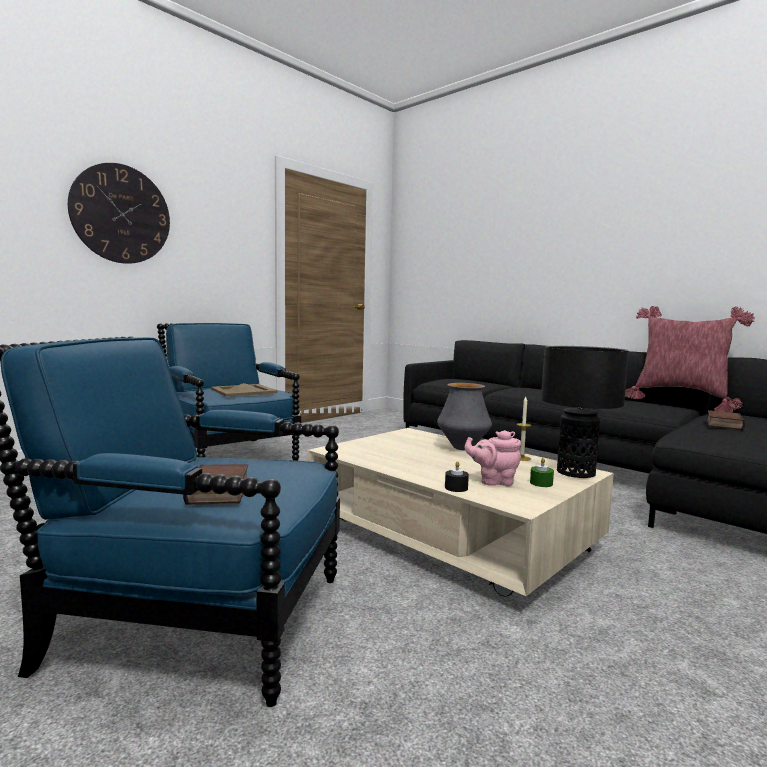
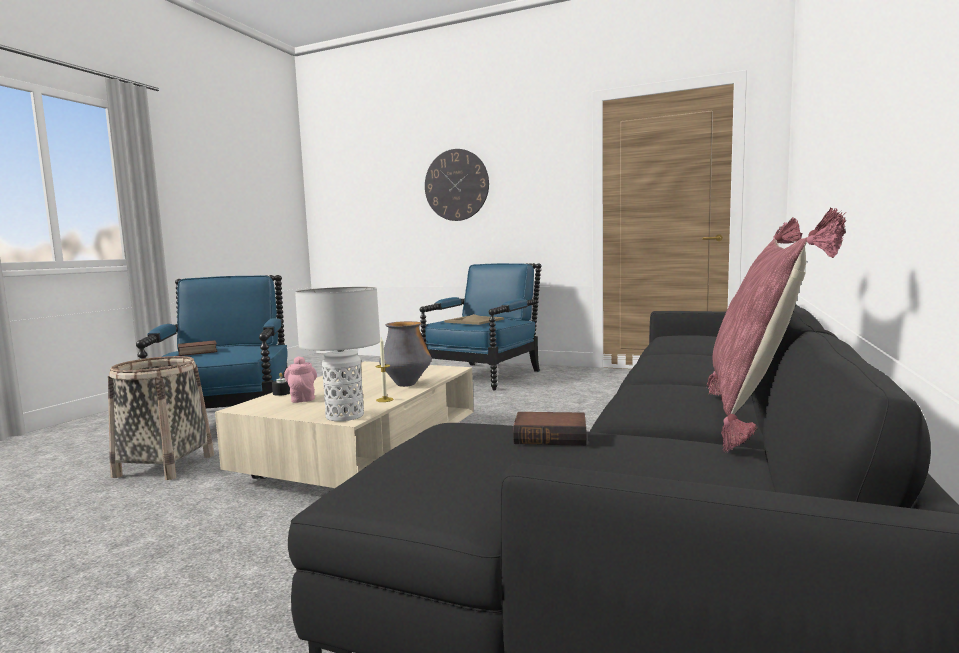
camera: 70 degrees right, 0 degrees up
green candle [530,458,554,487] -> none
black table lamp [541,346,629,478] -> white table lamp [295,287,380,421]
none -> basket [108,356,214,480]

